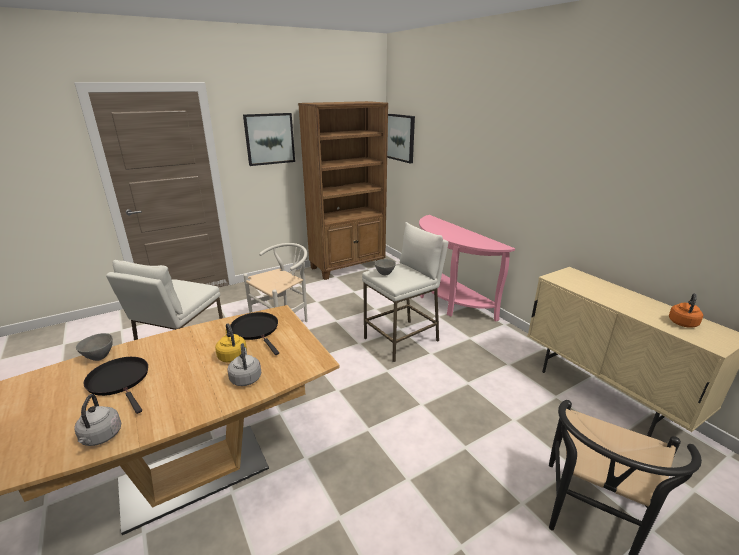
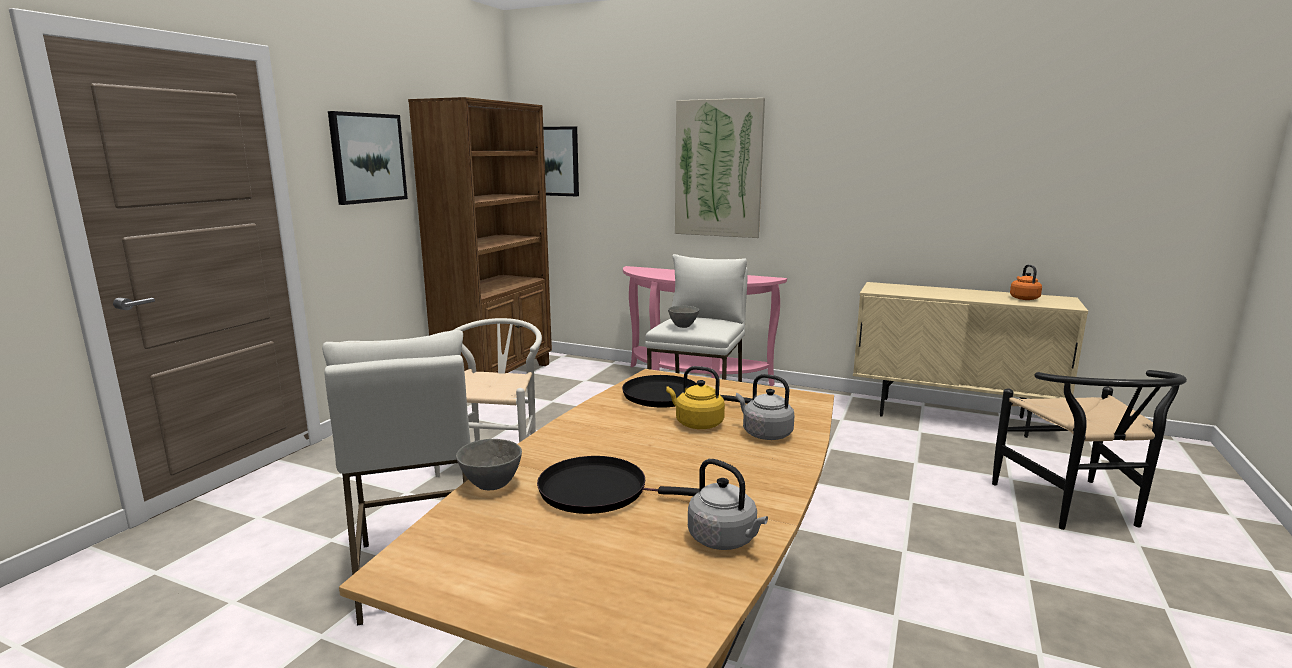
camera: 35 degrees left, 10 degrees down
none -> picture [675,98,765,238]

